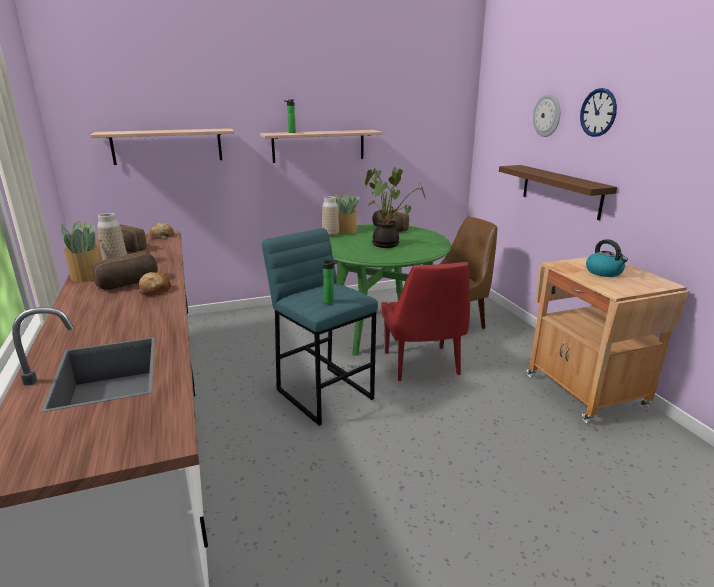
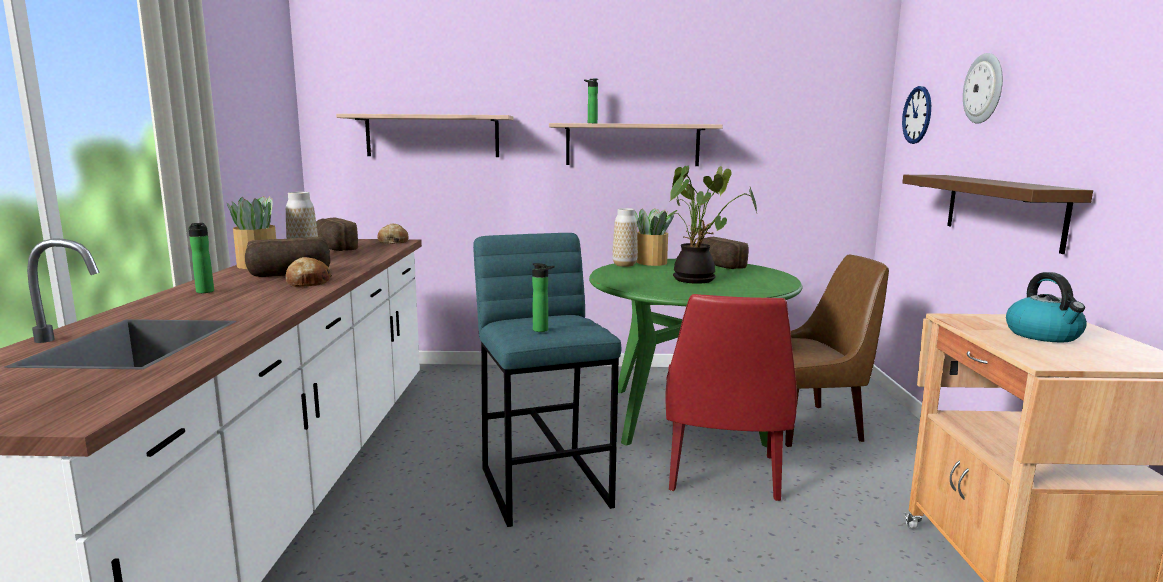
camera: 20 degrees right, 10 degrees down
wall clock [580,88,617,137] -> wall clock moved to [902,86,931,144]
none -> bottle [188,223,214,293]

